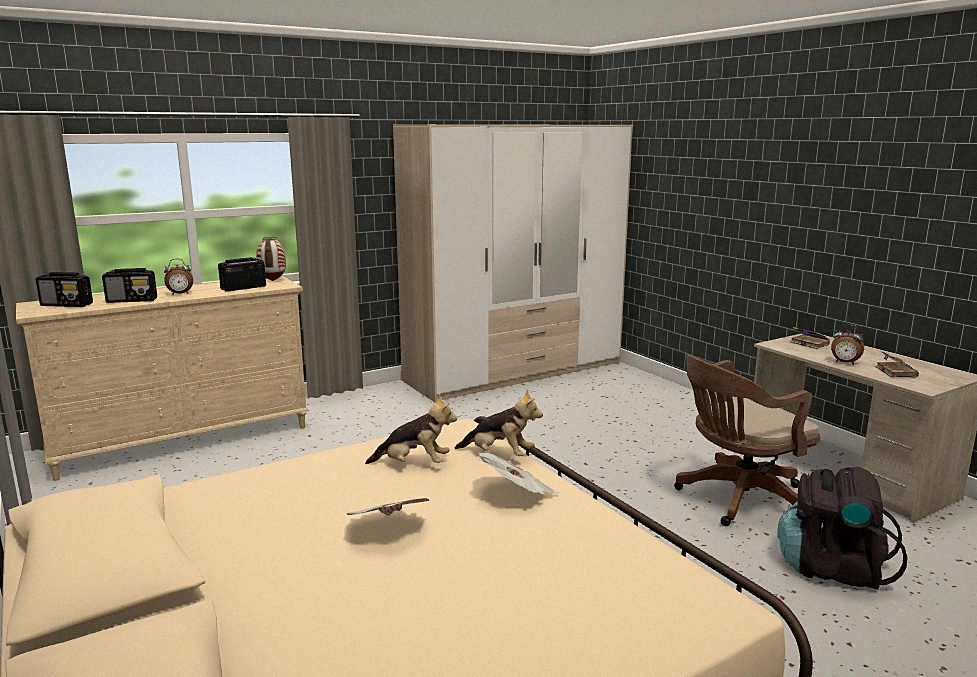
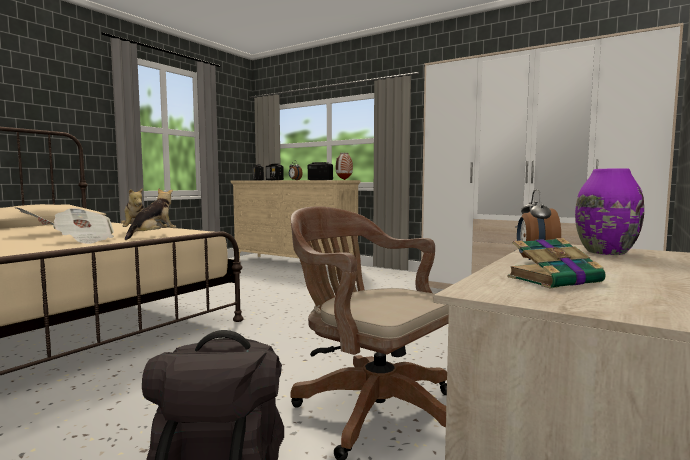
camera: 65 degrees right, 10 degrees down
plush toy [455,390,543,456] -> plush toy turned 150 degrees counterclockwise [125,188,177,240]
book [790,327,830,349] -> purple vase [575,168,644,255]

